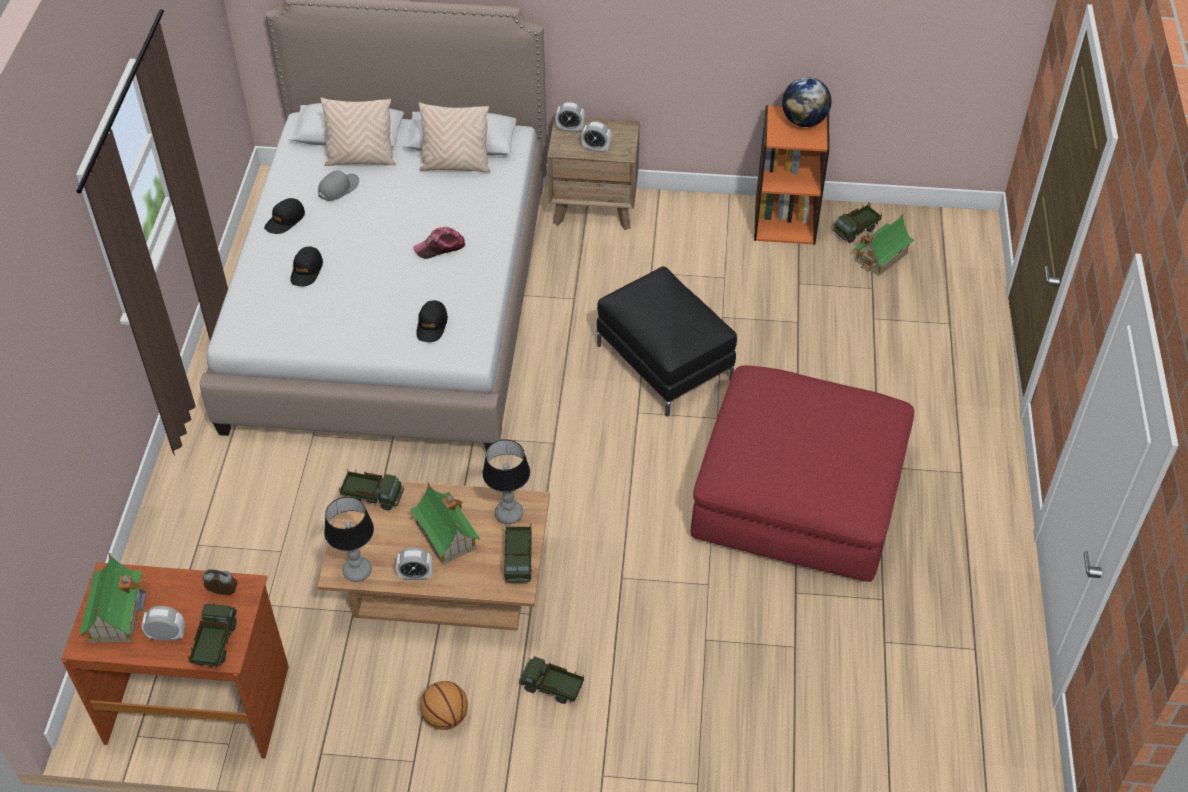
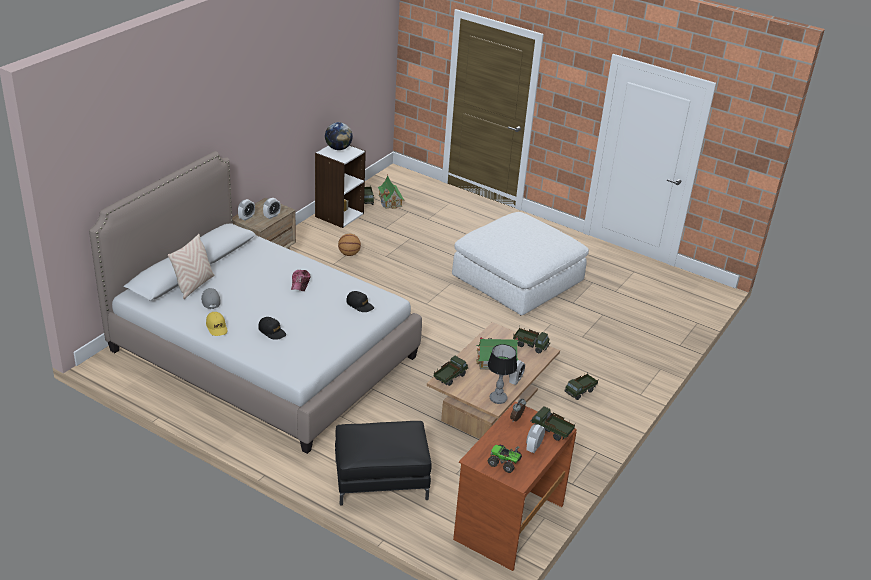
camera: 65 degrees left, 15 degrees down
toy house [79,553,146,643] -> toy truck [488,445,522,473]
black cap [264,198,305,234] -> yellow cap [206,312,227,336]
beige pillow [418,102,490,173] -> none
basketball [420,681,468,730] -> basketball moved to [338,234,361,256]
table lamp [482,440,530,524] -> none
black ottoman [597,266,737,417] -> black ottoman moved to [335,421,431,506]
red ottoman [691,365,914,582] -> white ottoman [452,212,589,316]
orange bookcase [754,105,830,245] -> white bookcase [315,145,366,228]

